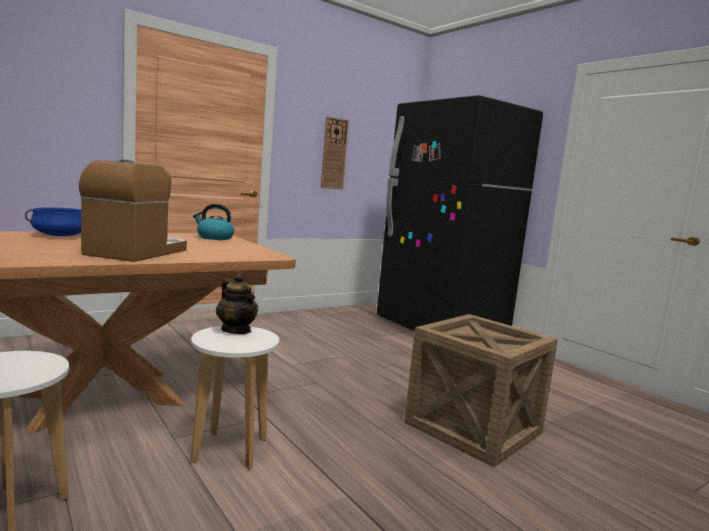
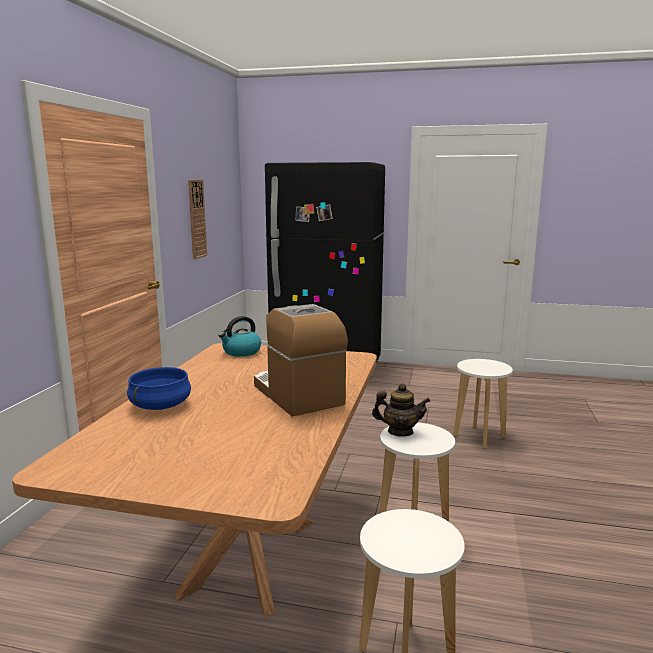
camera: 40 degrees left, 5 degrees up
crate [404,314,558,467] -> white stool [453,359,513,449]

